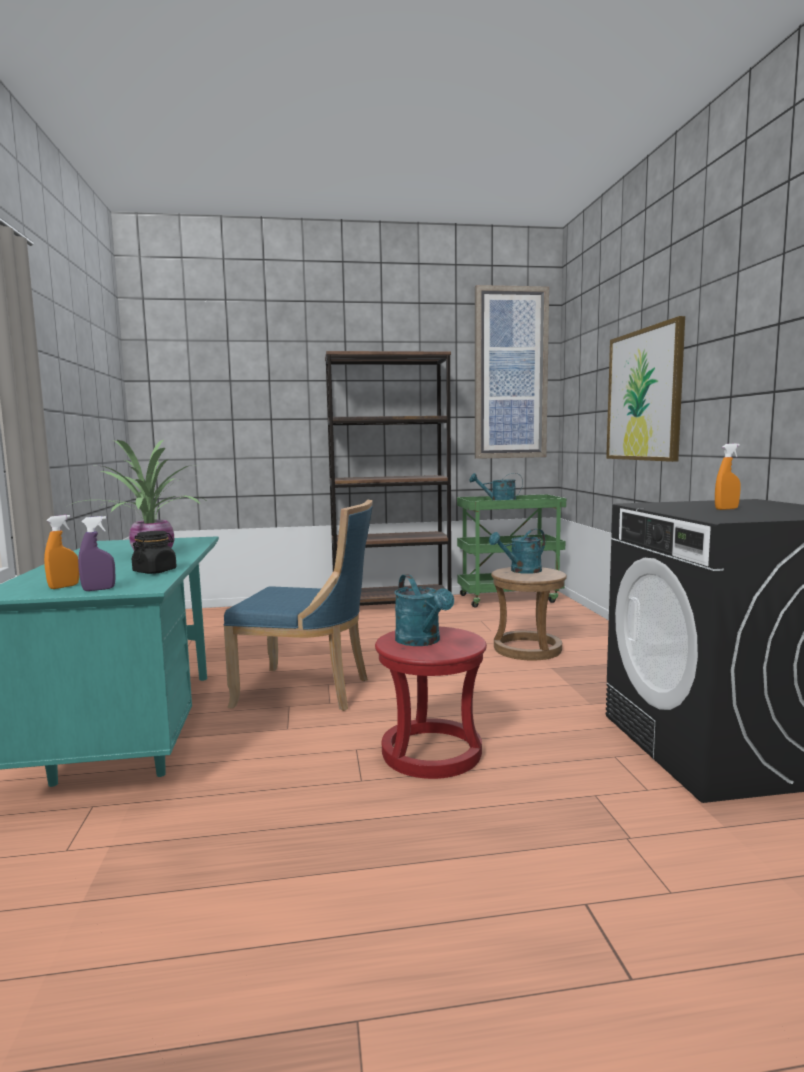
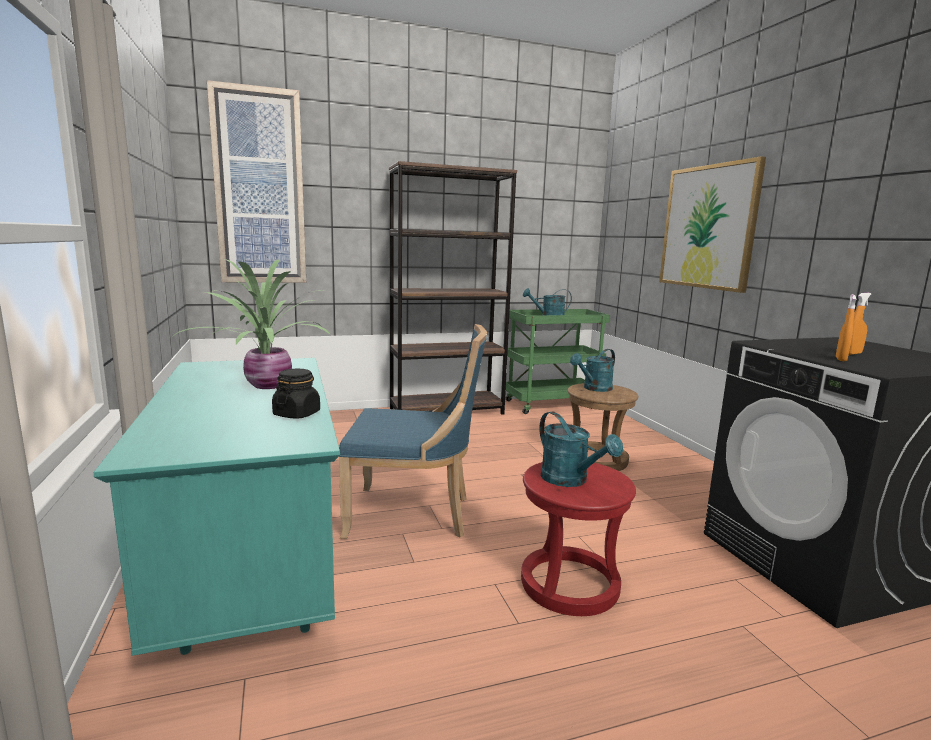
camera: 10 degrees left, 5 degrees up
orange spray bottle [44,515,79,589] -> orange spray bottle moved to [836,294,856,361]
purple spray bottle [78,516,115,591] -> none
picture [475,285,549,459] -> picture moved to [207,80,306,283]

